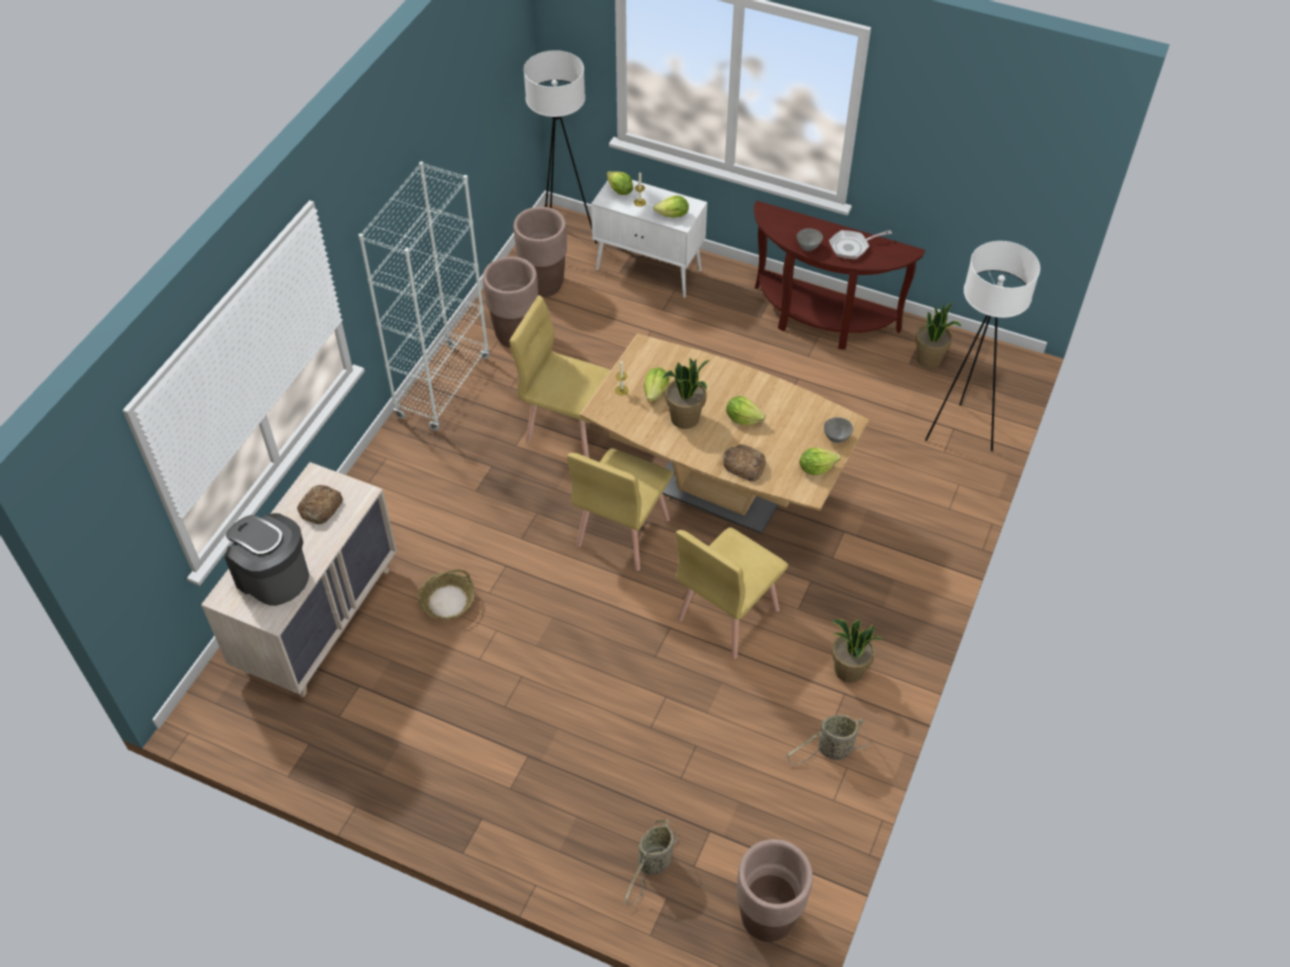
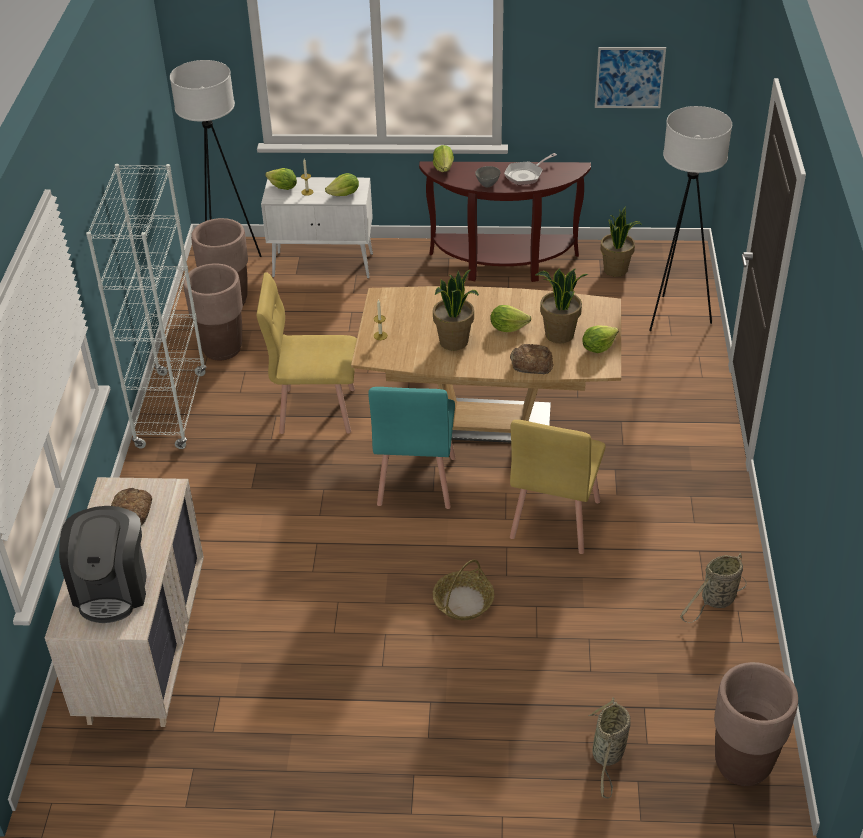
camera: 20 degrees left, 10 degrees down
coffee machine [225,513,309,606] -> coffee machine turned 105 degrees counterclockwise [59,506,147,623]
basket [418,569,475,620] -> basket moved to [433,559,494,620]
yellow chair [567,448,673,571] -> turquoise chair [368,387,456,509]
lettuce [644,367,669,402] -> lettuce moved to [433,145,454,172]
grey bowl [824,417,853,443] -> none
potted plant [831,619,883,683] -> potted plant moved to [536,268,588,343]
none -> picture [595,47,666,108]

